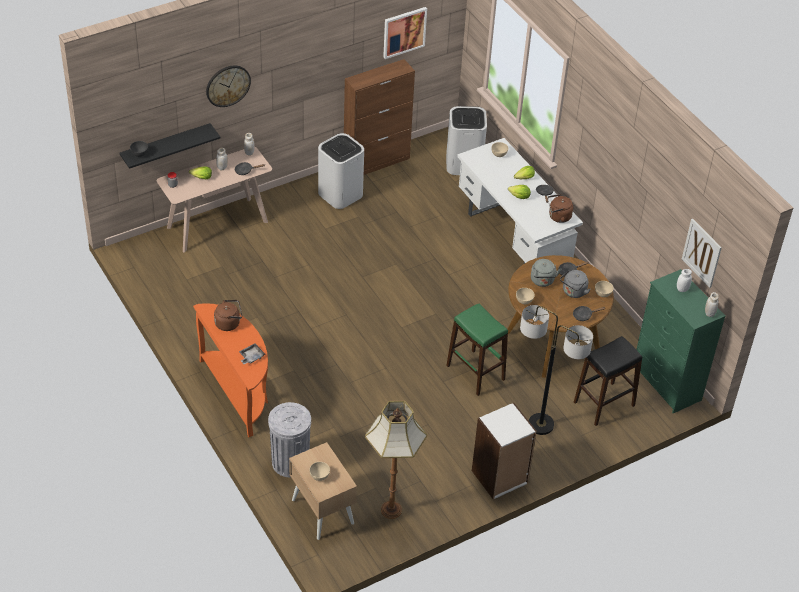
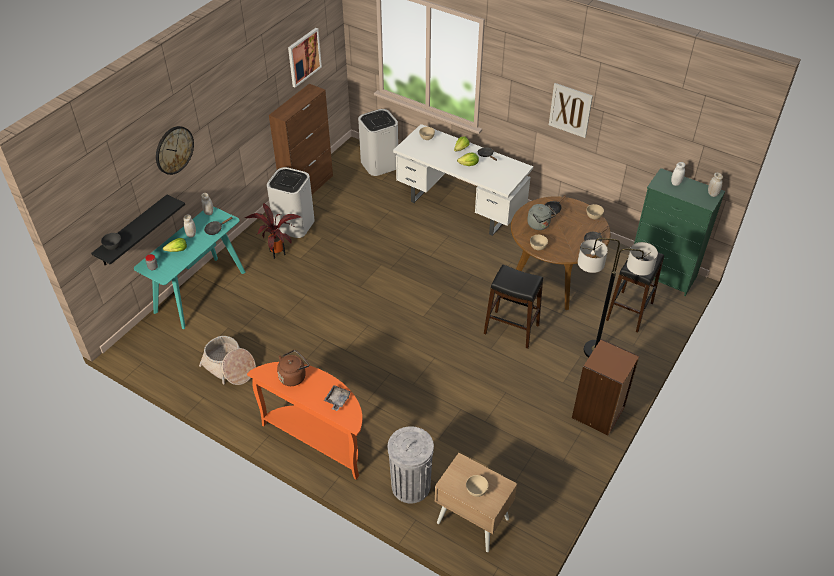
camera: 25 degrees left, 0 degrees up
beige console table [157,147,272,253] -> turquoise console table [134,206,246,329]
floor lamp [365,401,427,519] -> none
green stool [446,304,508,396] -> black stool [484,265,543,349]
white bookcase [472,403,537,500] -> brown bookcase [572,339,640,436]
brown kettle [548,194,573,223] -> none
grey kettle [560,270,591,298] -> none
picture [682,219,722,288] -> picture moved to [549,83,593,138]
none -> basket [199,336,256,385]
none -> potted plant [245,203,301,259]

